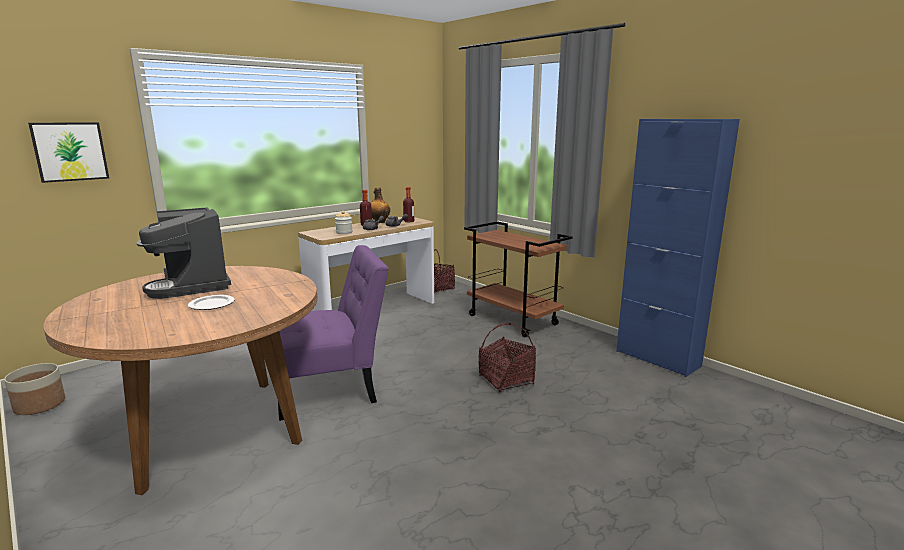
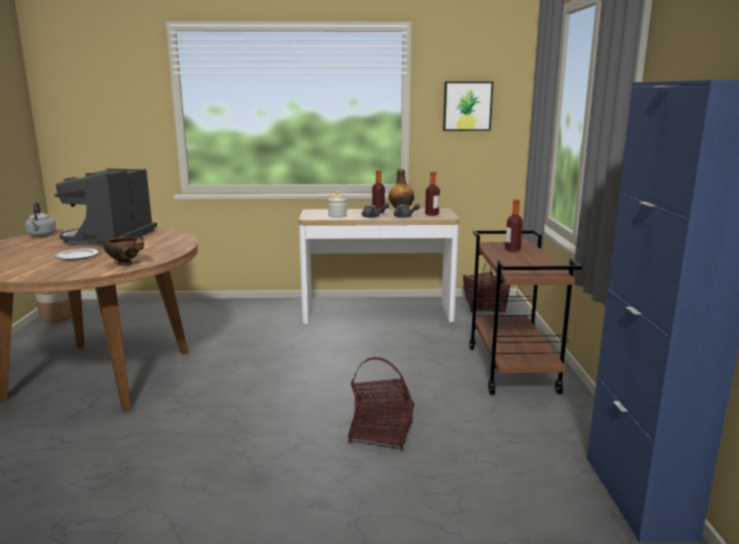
camera: 40 degrees right, 0 degrees up
picture [28,122,109,183] -> picture moved to [443,81,494,131]
purple chair [278,245,389,421] -> none
none -> grey kettle [25,202,56,237]
none -> bowl [104,237,144,266]
none -> bottle [505,199,523,252]

